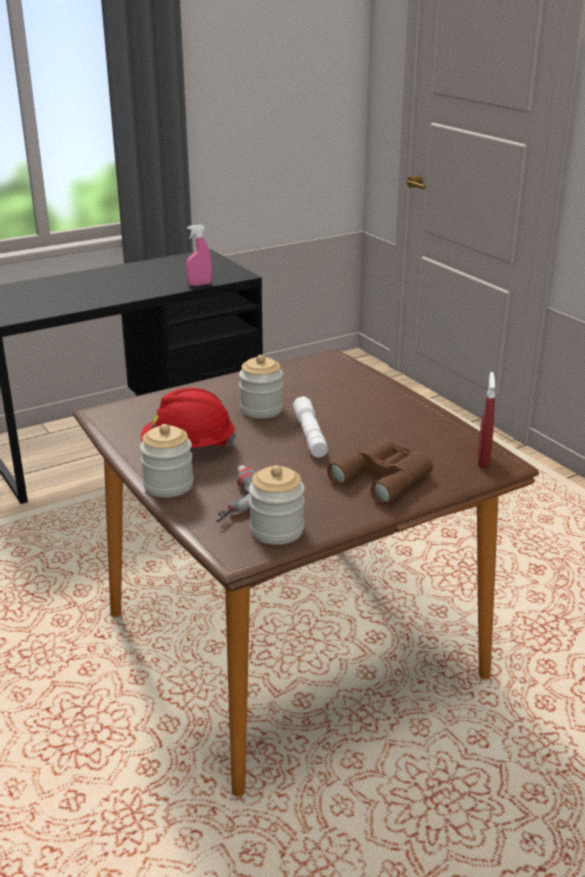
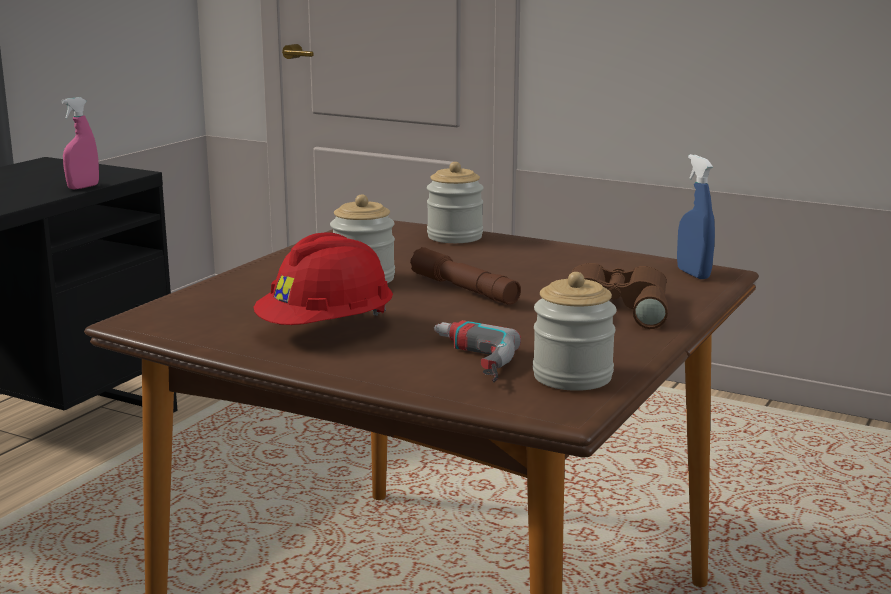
camera: 30 degrees left, 10 degrees down
jar [140,424,194,498] -> jar moved to [427,162,484,243]
white flashlight [293,396,328,457] -> brown flashlight [410,247,521,305]
red spray bottle [478,372,495,468] -> blue spray bottle [677,154,715,279]

